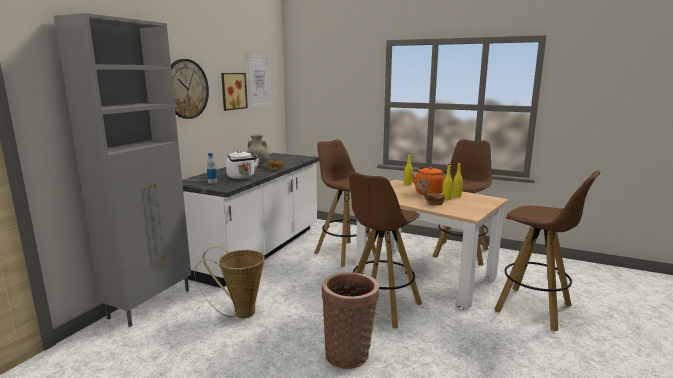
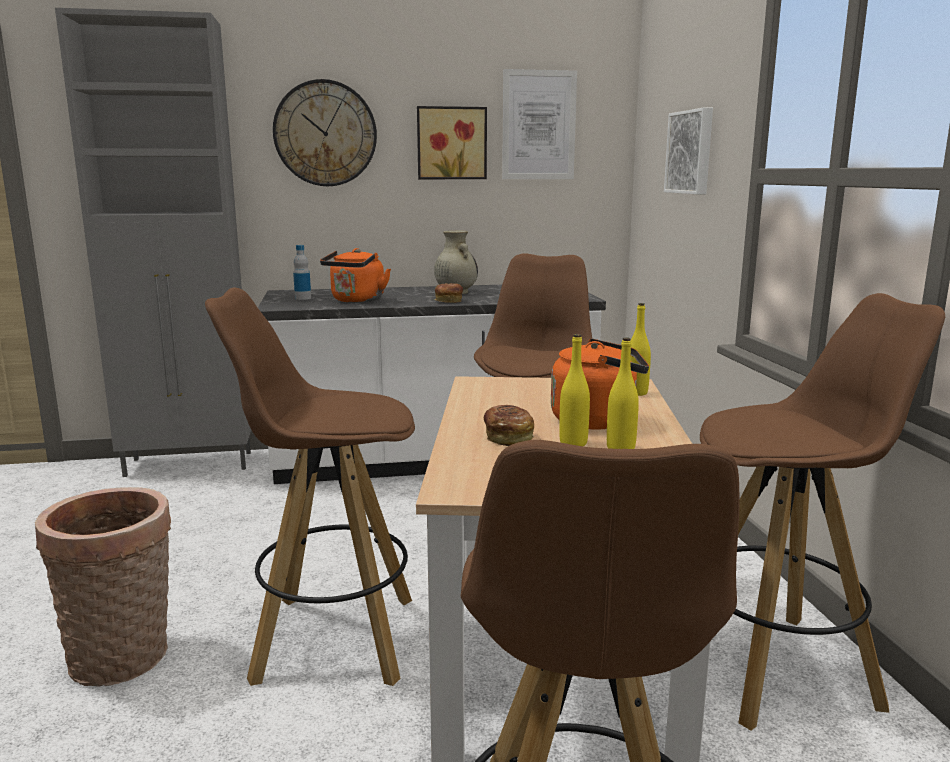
camera: 55 degrees right, 0 degrees up
basket [194,246,265,318] -> none
white kettle [226,150,259,179] -> orange kettle [320,248,391,303]
none -> picture [664,108,713,194]

